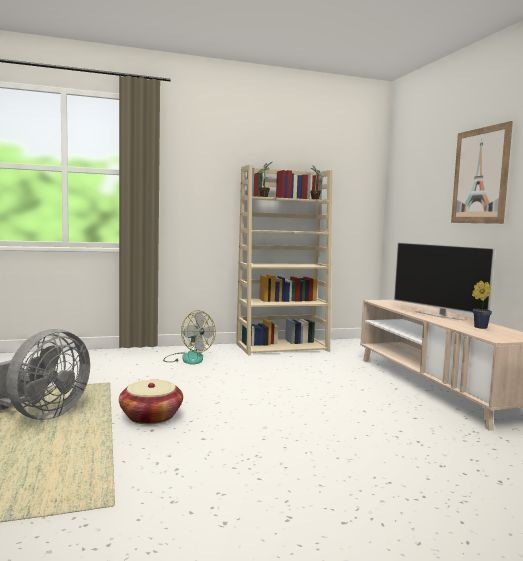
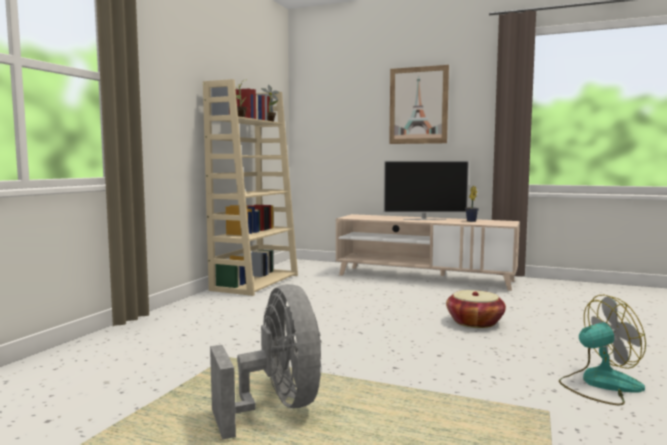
camera: 50 degrees left, 0 degrees up
basket [119,380,183,424] -> basket moved to [446,290,506,328]
fan [163,310,216,365] -> fan moved to [559,295,646,405]

